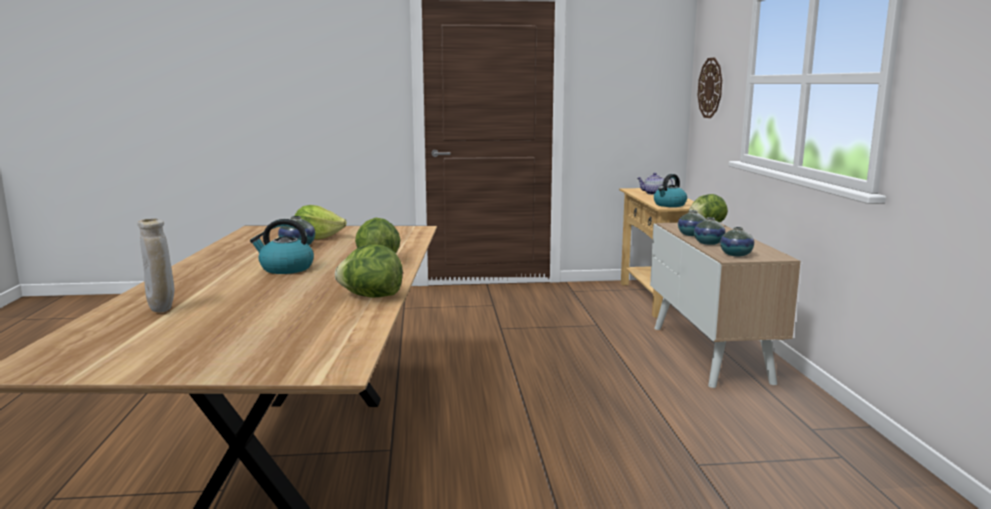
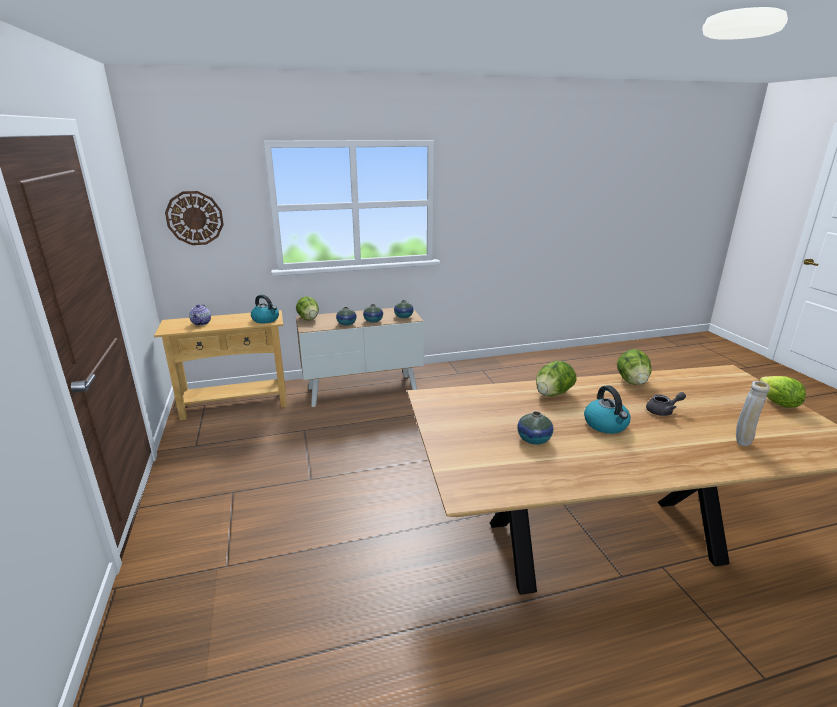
camera: 100 degrees left, 10 degrees up
lettuce [295,205,347,239] -> lettuce moved to [760,376,806,408]
none -> grey teapot [646,392,686,416]

